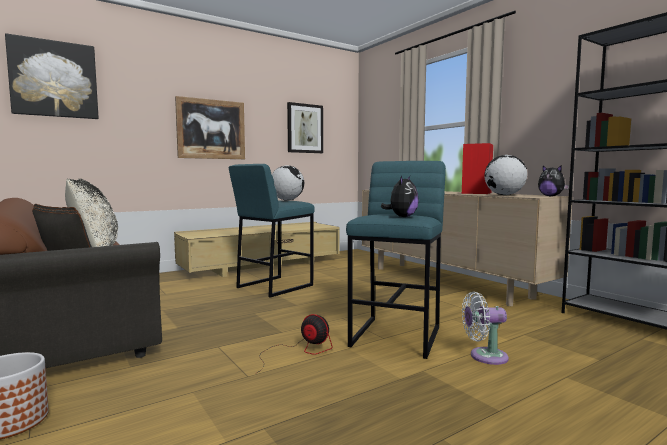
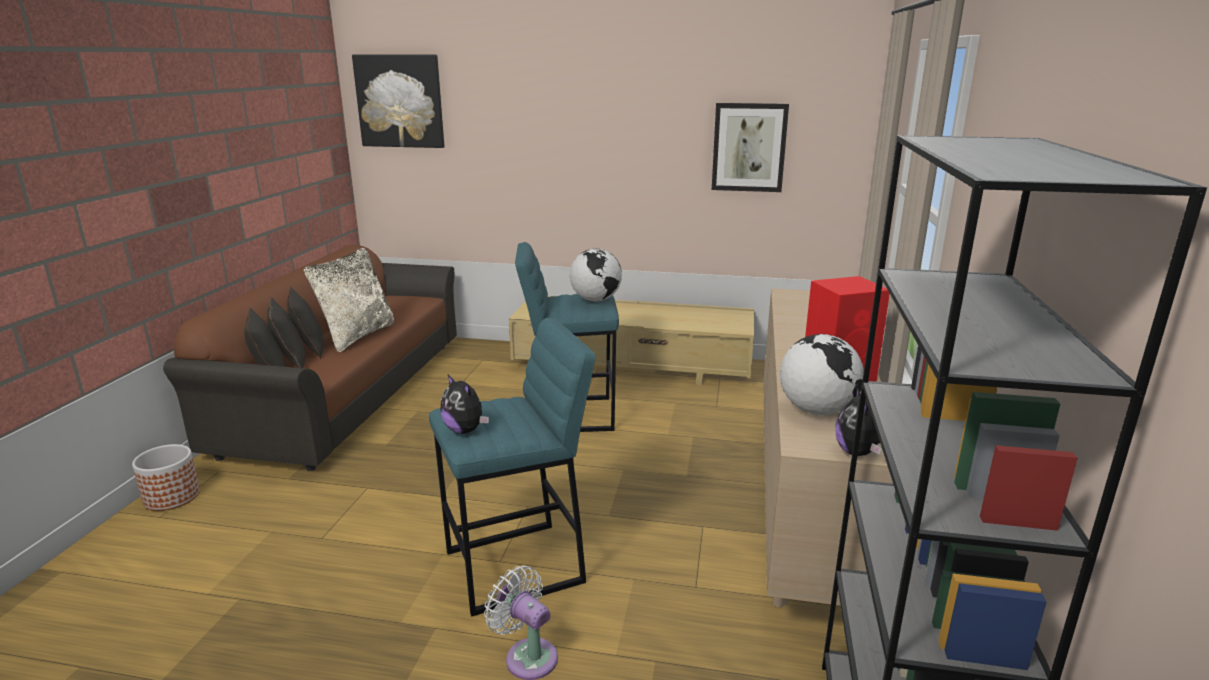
camera: 45 degrees right, 15 degrees up
picture [175,96,245,159] -> none
fan [255,314,333,374] -> none
plush toy [381,176,419,217] -> plush toy turned 60 degrees clockwise [440,375,489,434]

